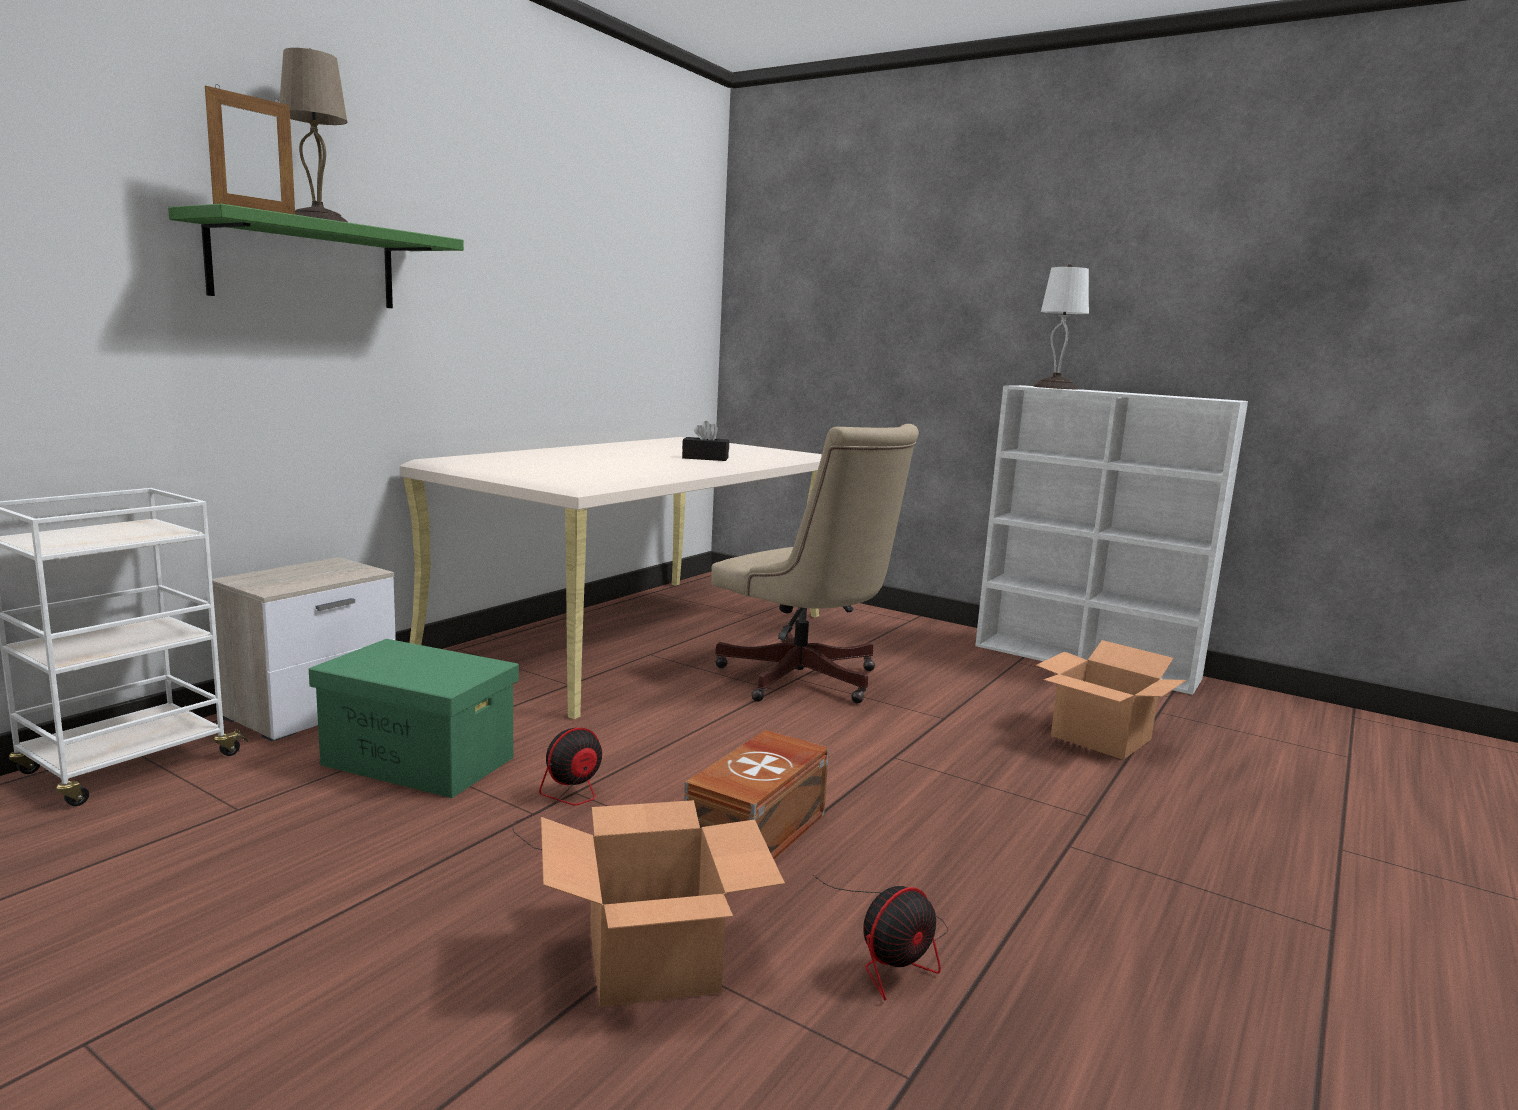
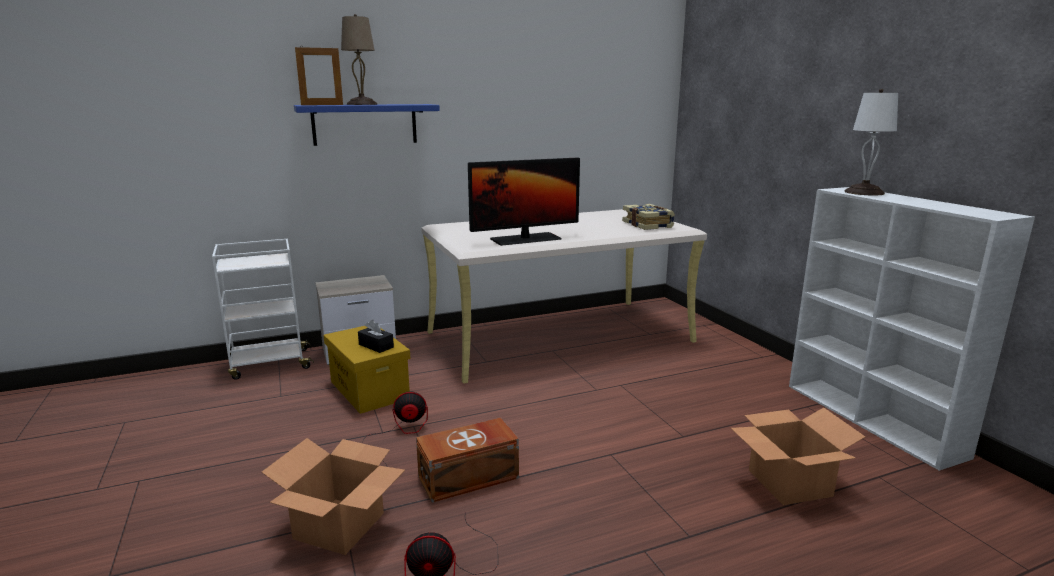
camera: 35 degrees right, 5 degrees up
green shelf [168,204,464,308] -> blue shelf [294,104,440,146]
green storage box [309,639,519,798] -> yellow storage box [324,326,410,414]
black tissue box [682,421,729,461] -> black tissue box moved to [358,320,394,353]
beige office chair [711,424,919,703] -> none
none -> monitor [468,157,580,246]
none -> book [622,204,675,230]

